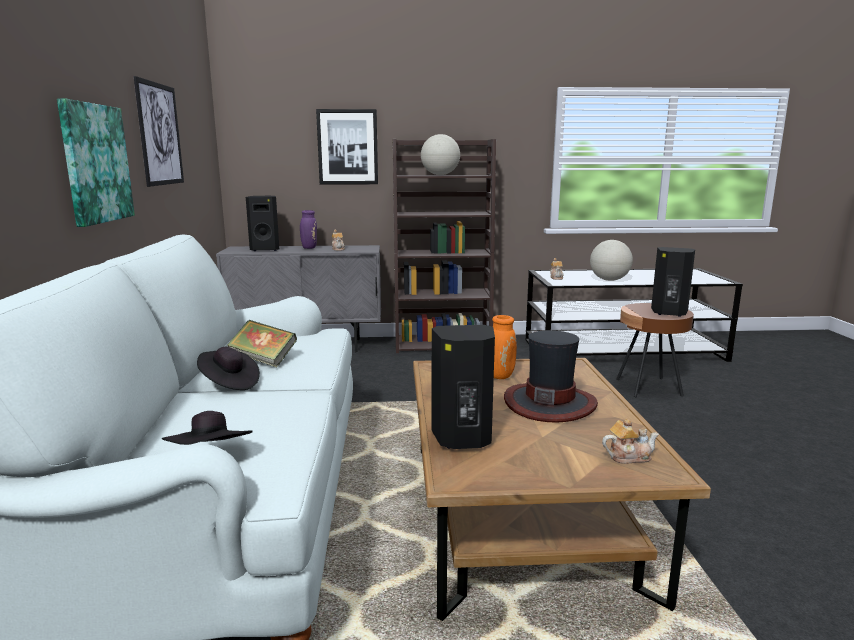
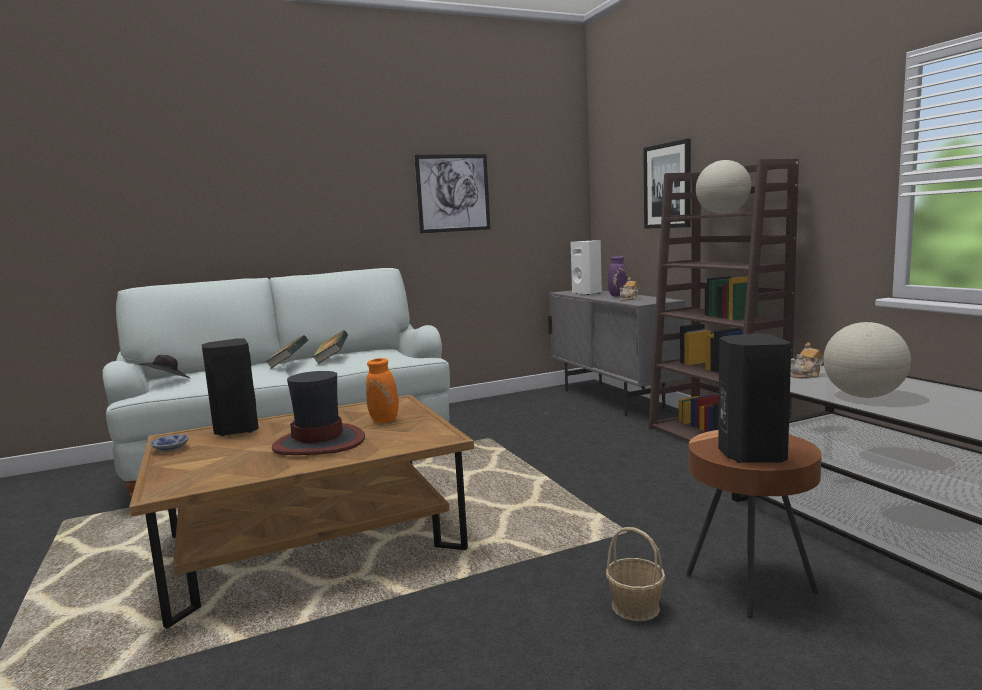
camera: 70 degrees right, 5 degrees down
picture [57,99,135,227] -> none
black hat [197,347,260,390] -> book [265,335,308,369]
black speaker [246,196,279,251] -> white speaker [571,241,602,295]
teapot [602,419,659,464] -> none
none -> bowl [150,435,189,452]
none -> basket [606,527,665,621]

